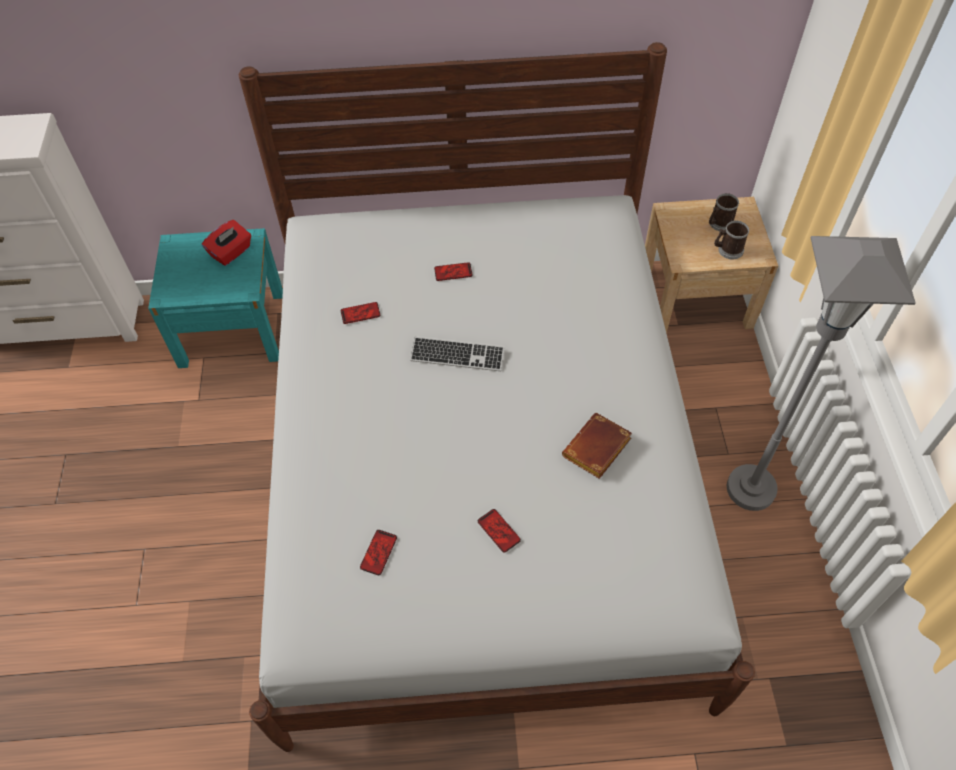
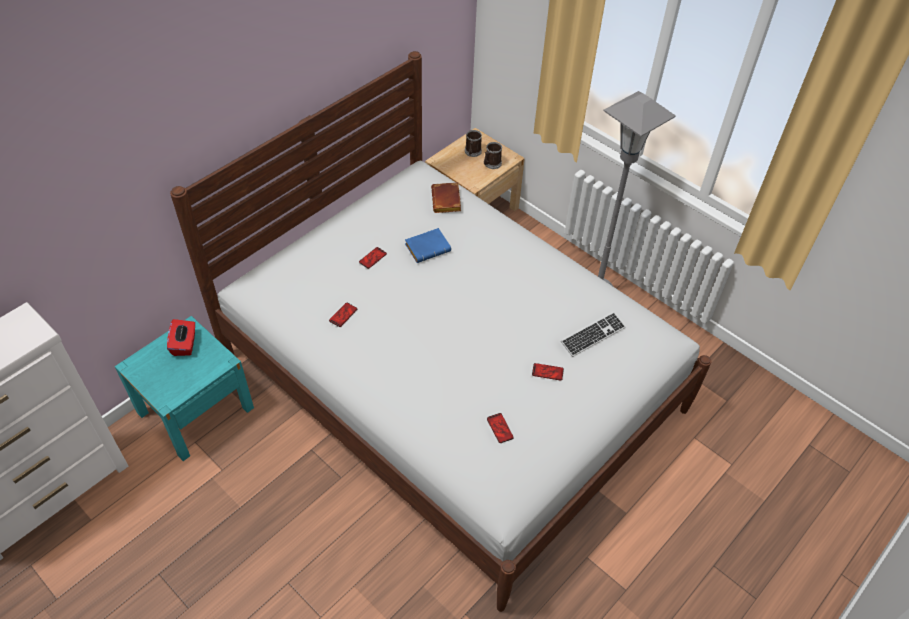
camera: 45 degrees left, 5 degrees down
keyboard [410,337,505,371] -> keyboard moved to [561,312,626,357]
brown book [562,413,632,479] -> brown book moved to [431,182,461,213]
none -> blue book [405,228,451,263]

